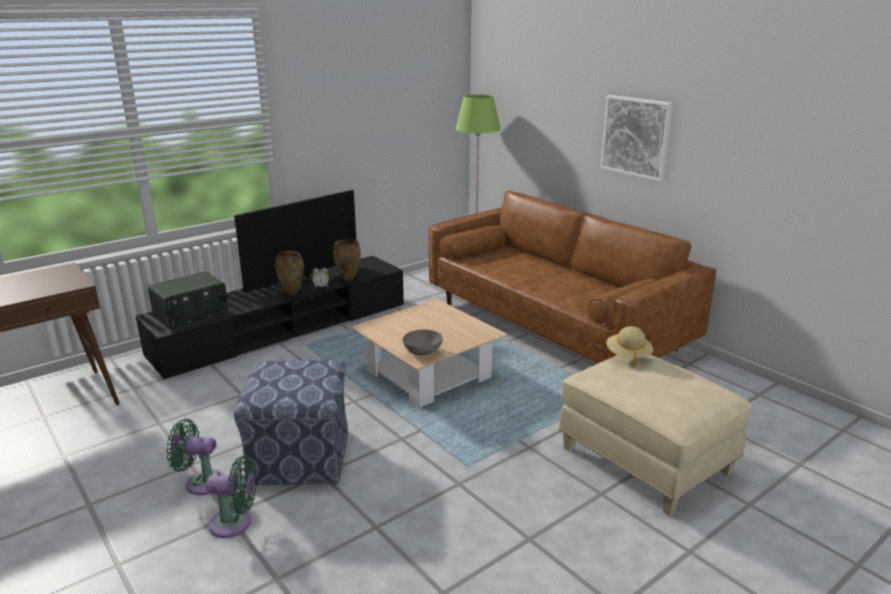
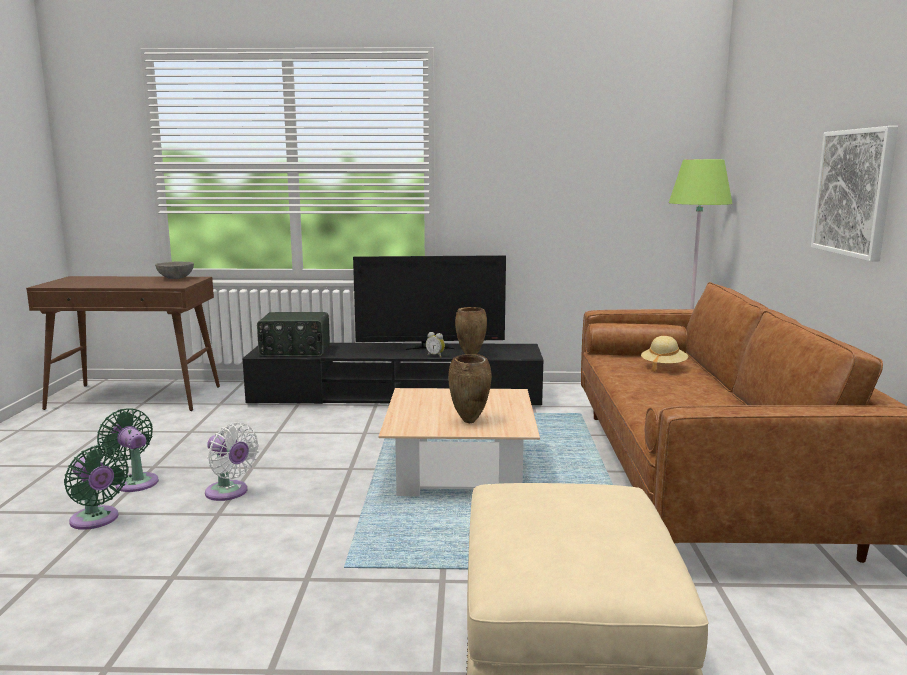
camera: 40 degrees right, 10 degrees down
ottoman [234,360,349,485] -> white fan [205,423,259,501]
brown vase [275,250,304,296] -> brown vase moved to [448,354,492,423]
grey bowl [403,329,443,355] -> grey bowl moved to [155,261,194,279]
beige hat [606,326,653,367] -> beige hat moved to [641,336,688,372]

